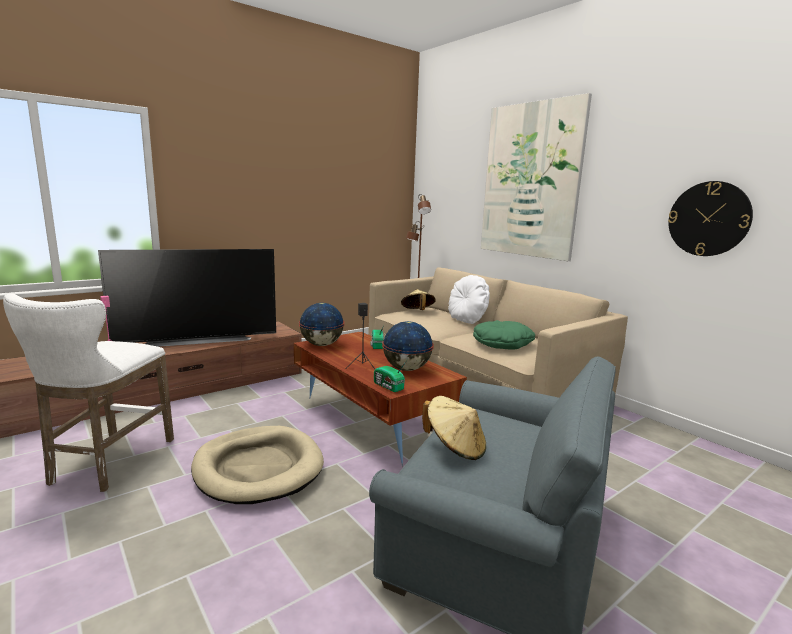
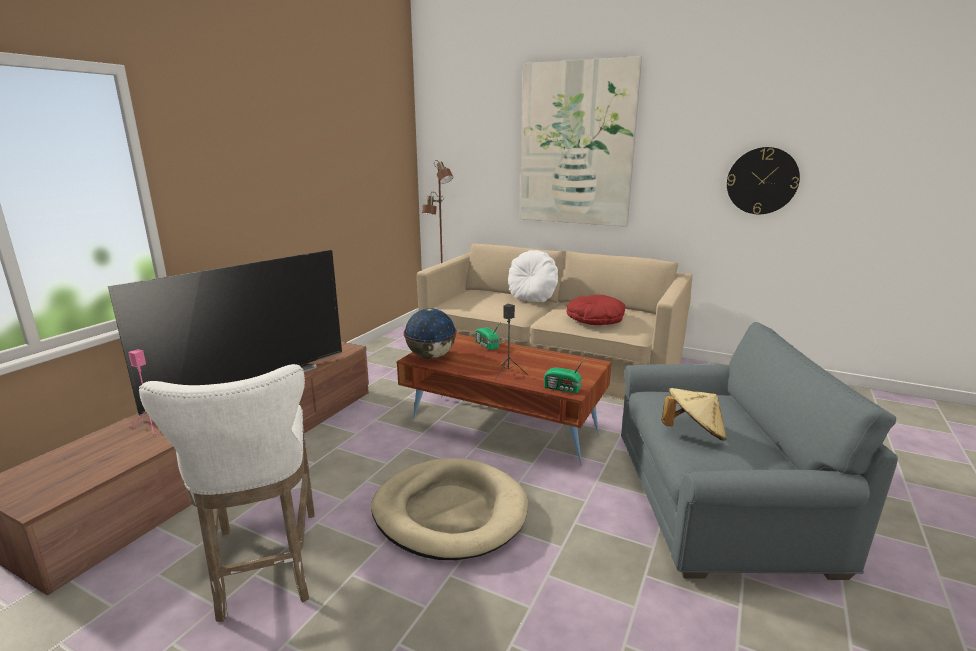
camera: 25 degrees left, 5 degrees up
globe [382,321,434,371] -> none
beige hat [401,289,436,310] -> none
green pillow [473,320,535,350] -> red pillow [566,295,625,325]

